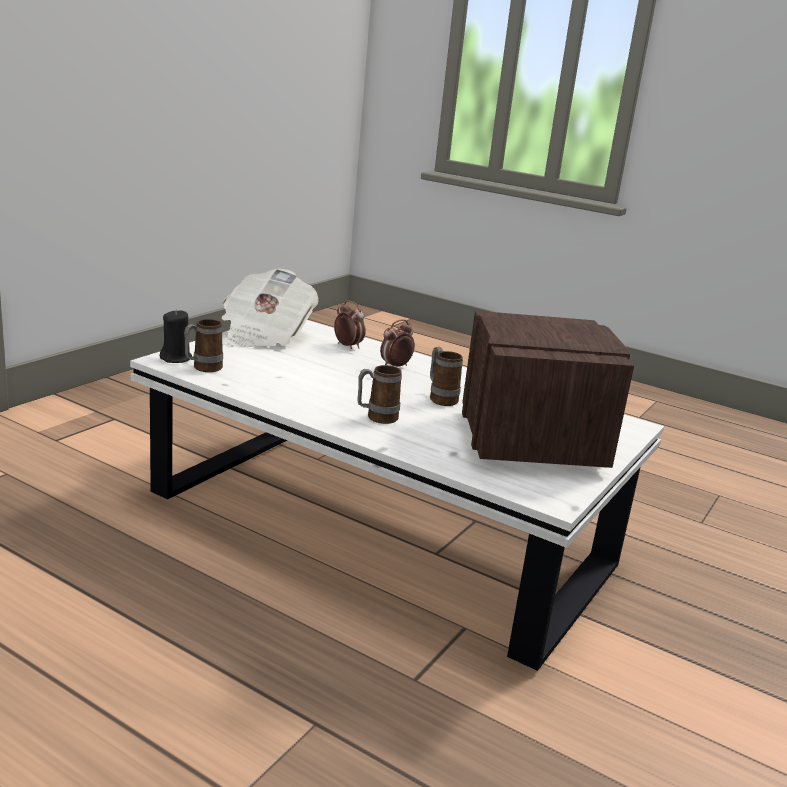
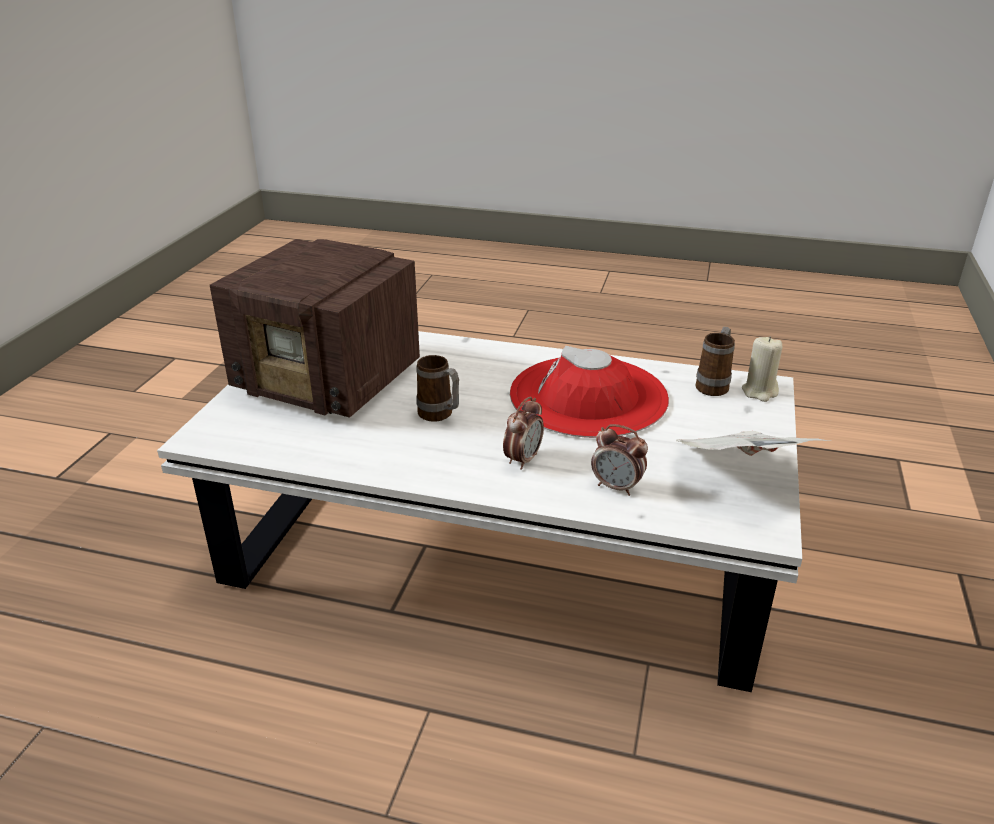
camera: 165 degrees right, 10 degrees up
black candle [160,309,192,363] -> beige candle [742,337,782,402]
mug [357,365,402,424] -> none
radio [462,311,634,468] -> radio turned 45 degrees counterclockwise [210,239,420,418]
none -> red hat [510,346,669,438]

